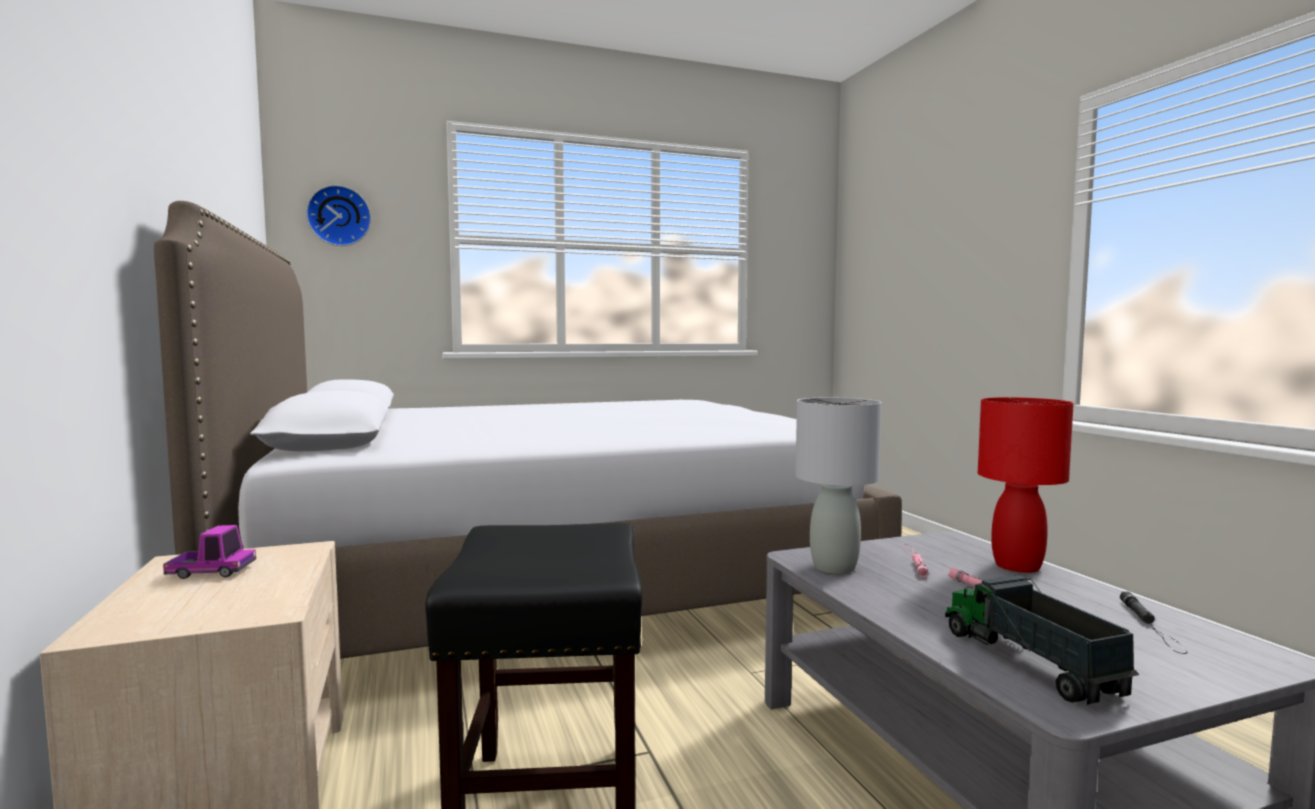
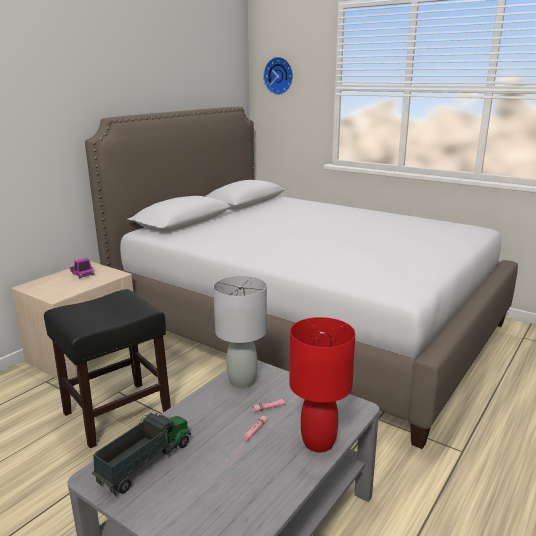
camera: 55 degrees right, 15 degrees up
black flashlight [1120,591,1188,654] -> none

